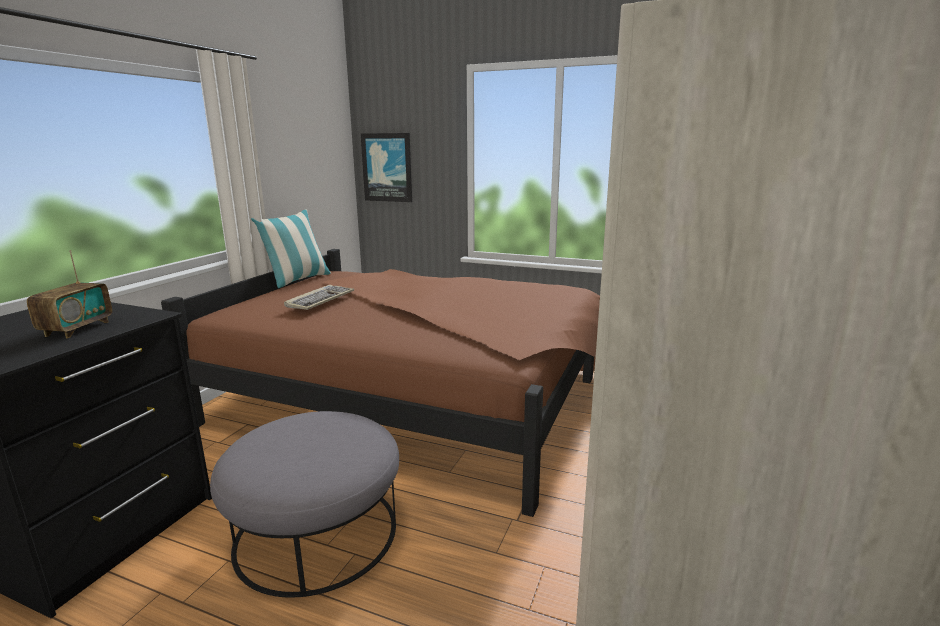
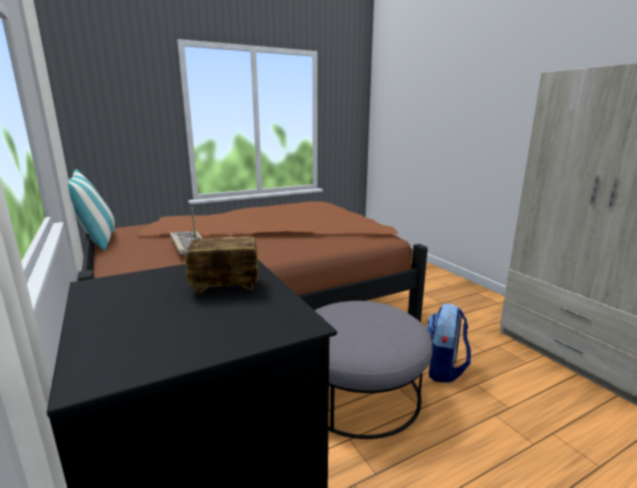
camera: 50 degrees left, 0 degrees up
radio [27,250,112,338] -> radio turned 60 degrees counterclockwise [185,207,258,294]
picture [361,133,412,202] -> none
none -> backpack [426,304,471,383]

